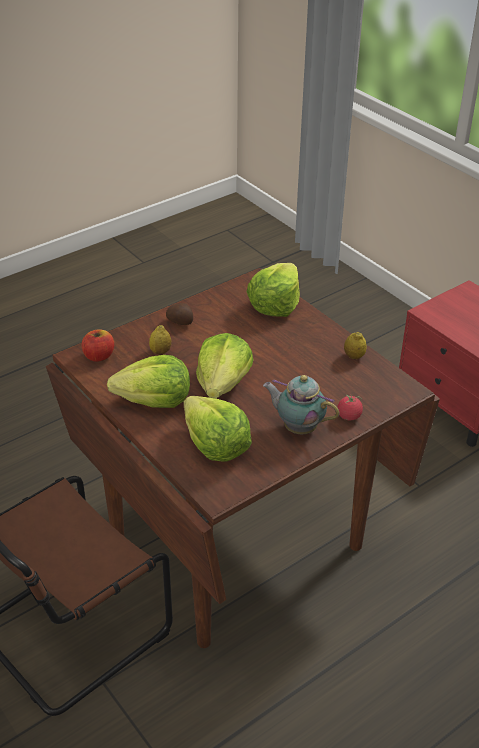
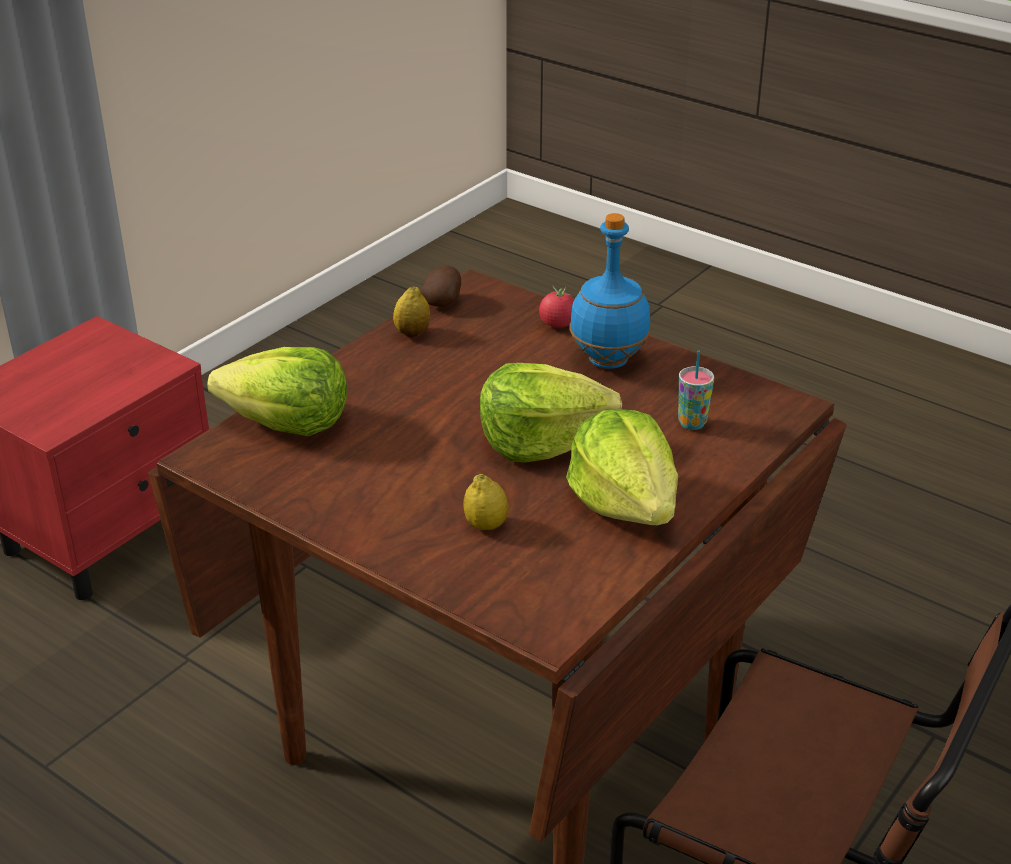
camera: 105 degrees left, 5 degrees down
apple [81,329,114,362] -> none
potato [166,303,193,325] -> potato moved to [421,266,461,307]
lettuce [184,396,252,461] -> cup [678,351,714,430]
teapot [263,375,339,434] -> blue bottle [569,213,651,369]

